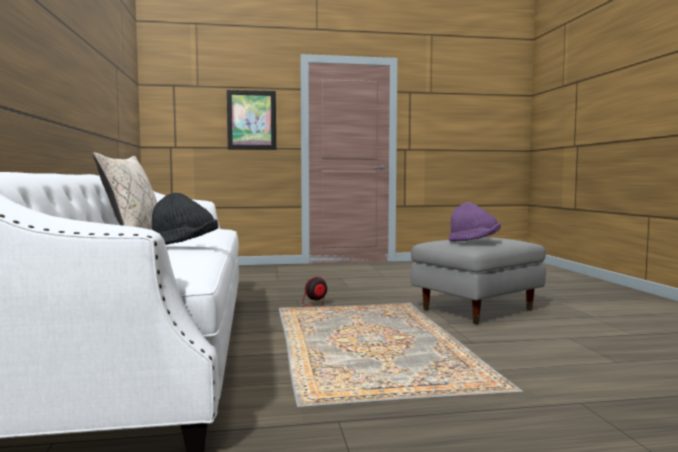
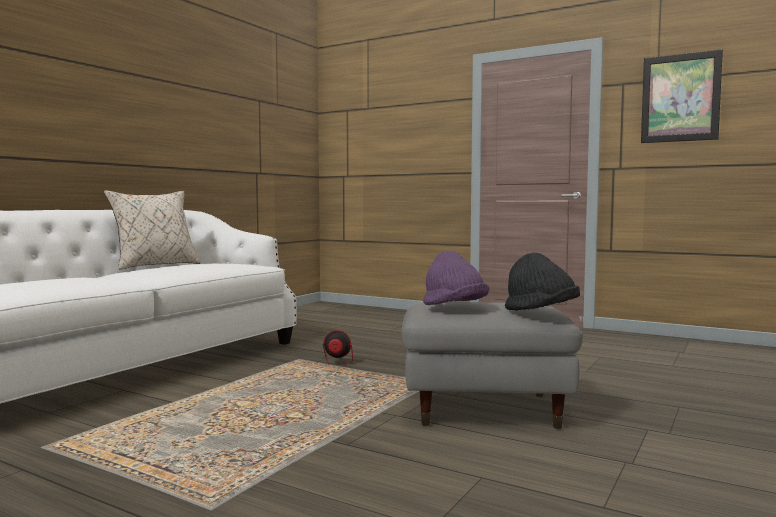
camera: 40 degrees right, 0 degrees up
black hat [152,193,218,245] -> black hat moved to [505,253,580,310]
picture [227,90,276,150] -> picture moved to [641,49,723,143]

